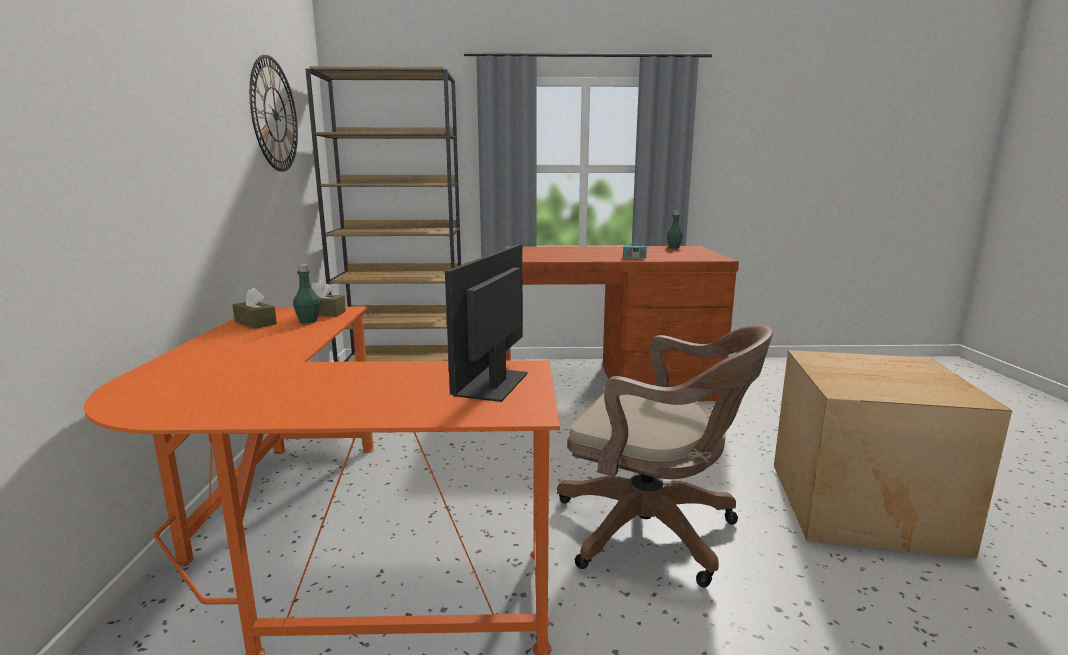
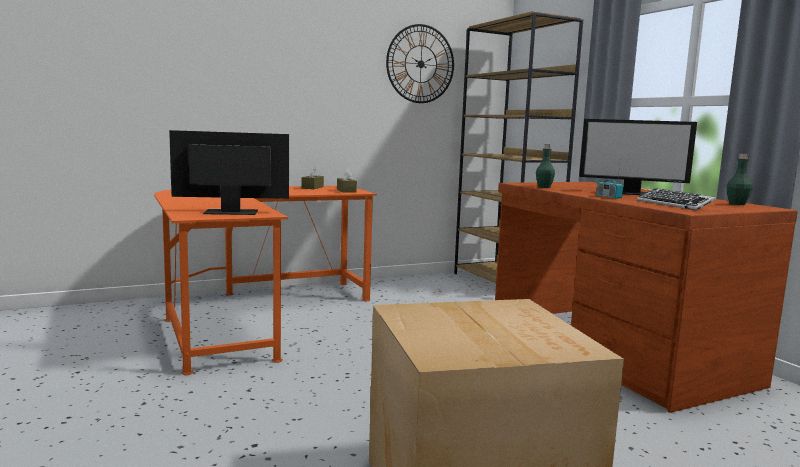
camera: 65 degrees right, 5 degrees down
green bottle [293,264,320,323] -> green bottle moved to [536,144,555,188]
brown office chair [557,325,773,587] -> none
none -> monitor [579,119,697,195]
none -> keyboard [637,188,716,210]

